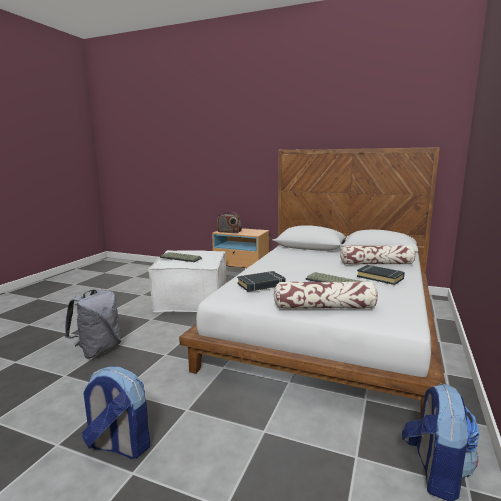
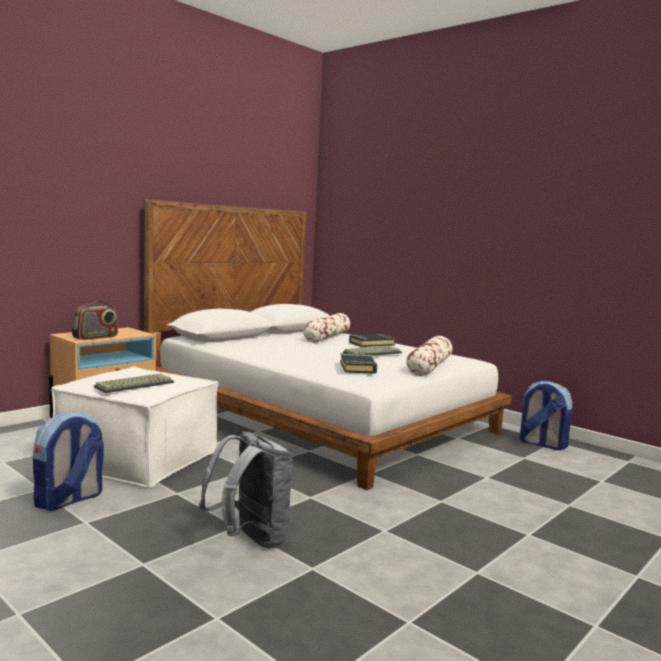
camera: 70 degrees left, 5 degrees down
backpack [81,366,150,459] -> backpack moved to [33,412,104,511]

